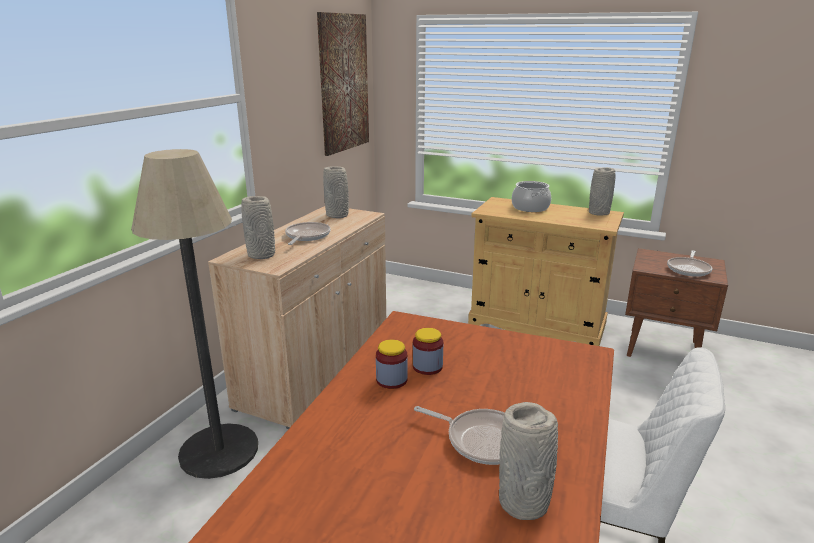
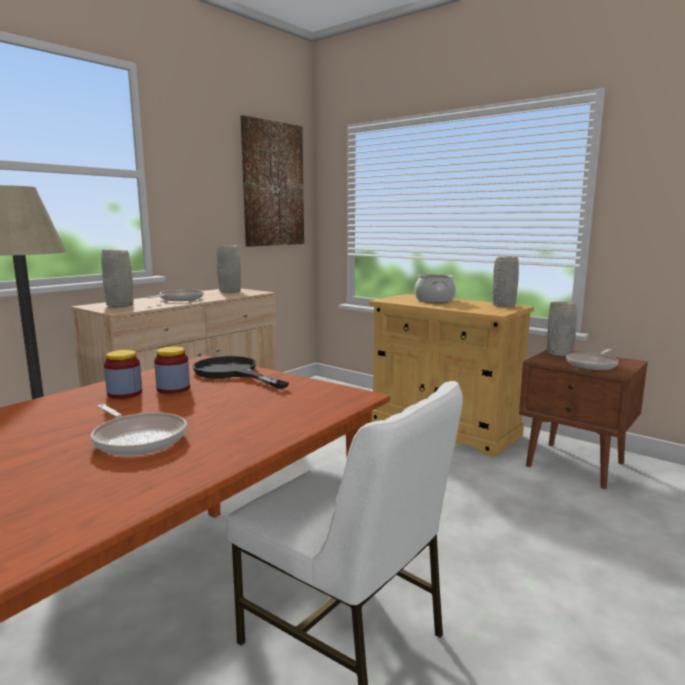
camera: 15 degrees right, 10 degrees down
grey vase [499,402,558,520] -> grey vase moved to [547,302,577,356]
none -> black frying pan [192,356,289,389]

